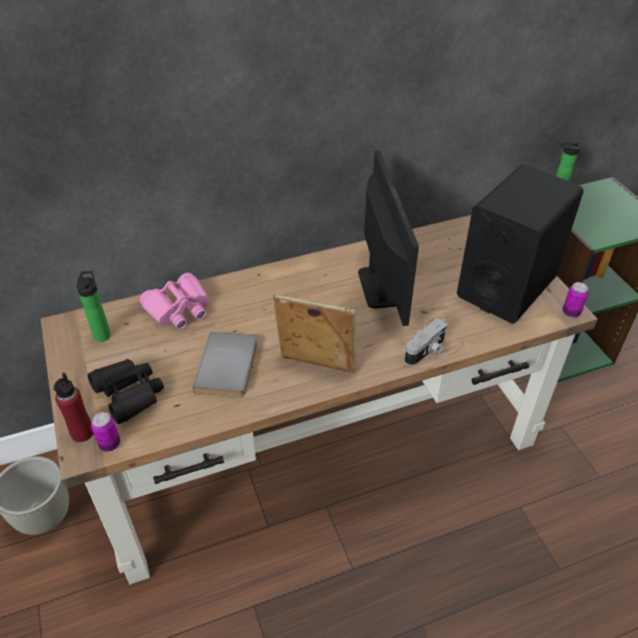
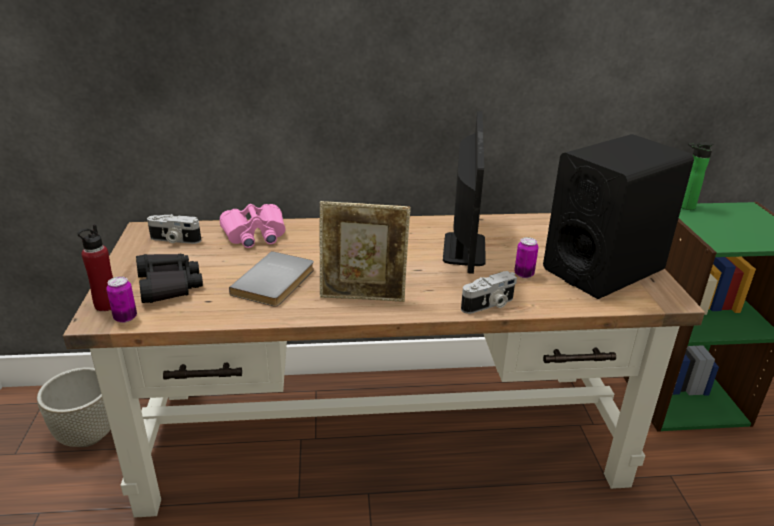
camera: 15 degrees right, 15 degrees down
bottle [76,271,111,342] -> camera [147,214,201,244]
picture frame [273,295,356,374] -> picture frame turned 150 degrees clockwise [320,201,411,302]
can [563,282,588,318] -> can moved to [514,237,539,278]

